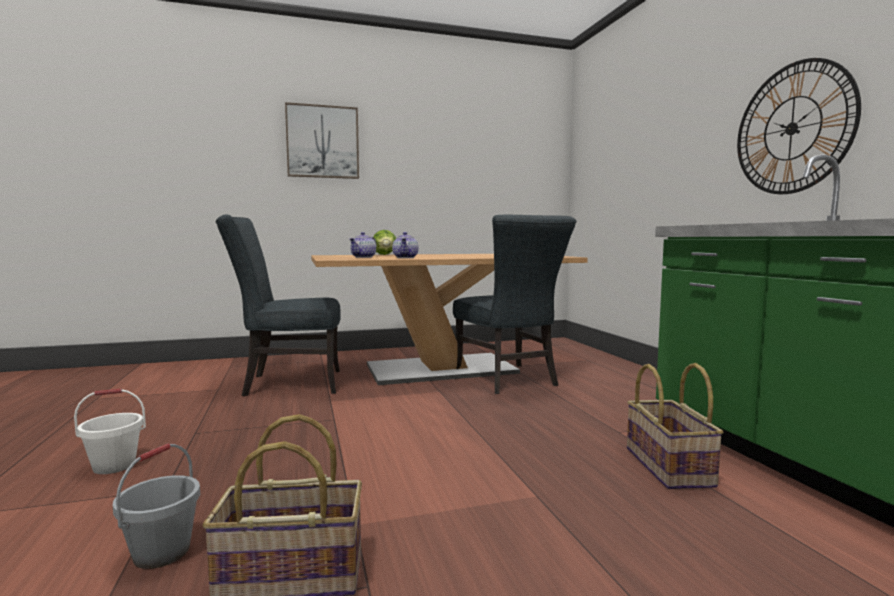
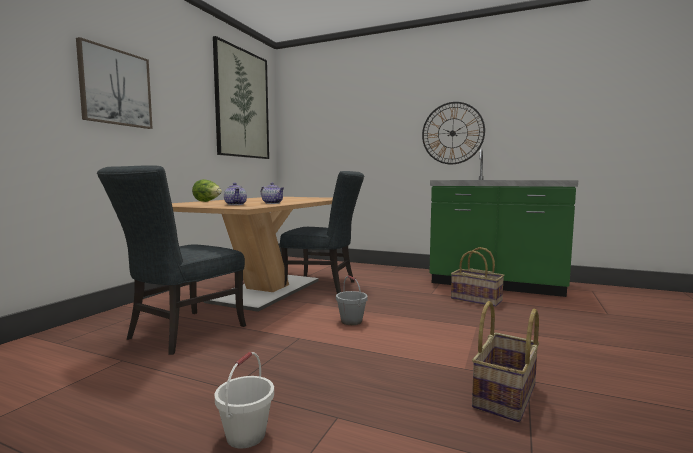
camera: 50 degrees left, 0 degrees up
grey bucket [113,443,200,569] -> grey bucket moved to [336,275,368,325]
none -> picture [213,36,269,159]

